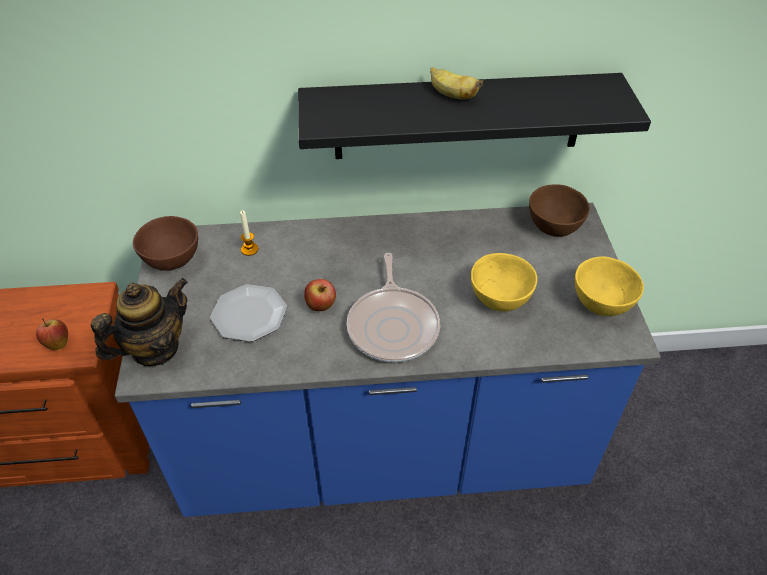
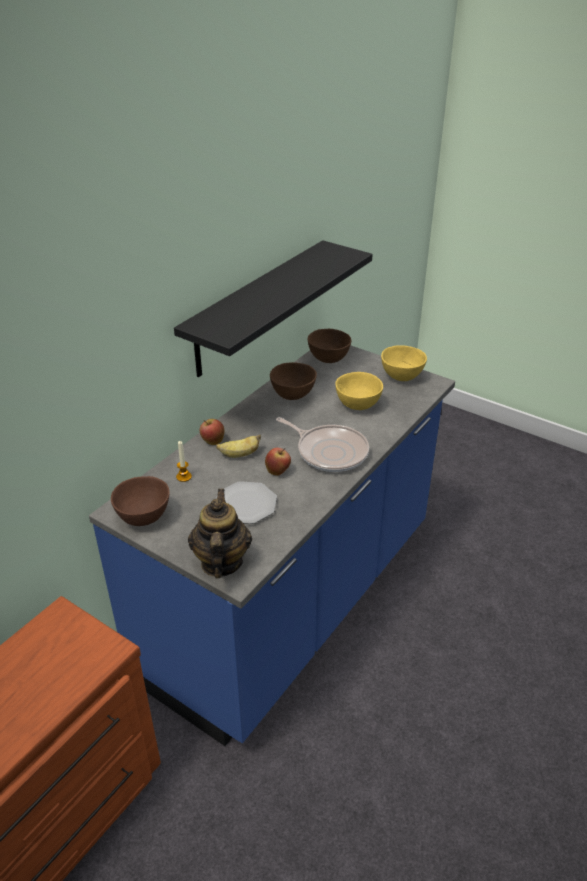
camera: 50 degrees left, 10 degrees down
apple [36,318,68,350] -> apple moved to [200,419,225,445]
banana [430,67,483,99] -> banana moved to [216,435,261,458]
none -> brown bowl [270,362,317,400]

